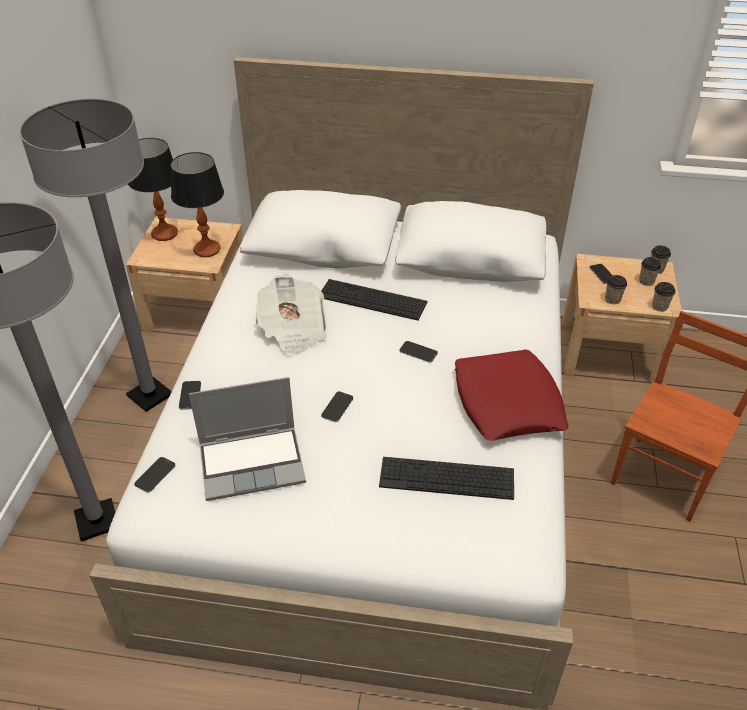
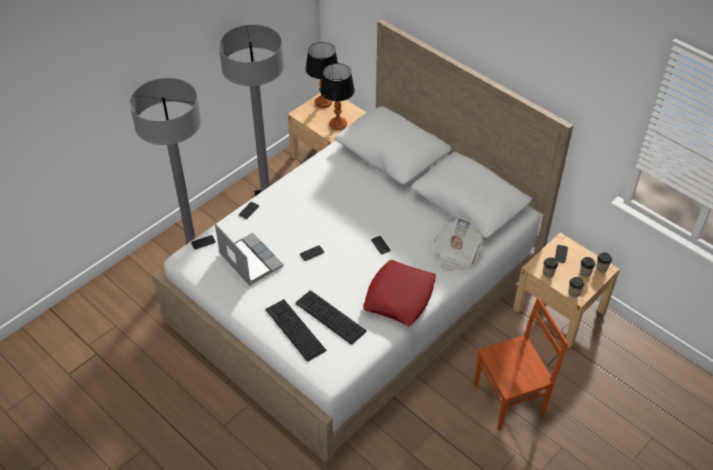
camera: 35 degrees right, 5 degrees up
laptop [189,377,306,501] -> laptop turned 150 degrees counterclockwise [215,224,284,286]
newspaper [255,274,327,357] -> newspaper moved to [434,218,483,271]
keyboard [321,279,428,321] -> keyboard moved to [265,299,326,362]

